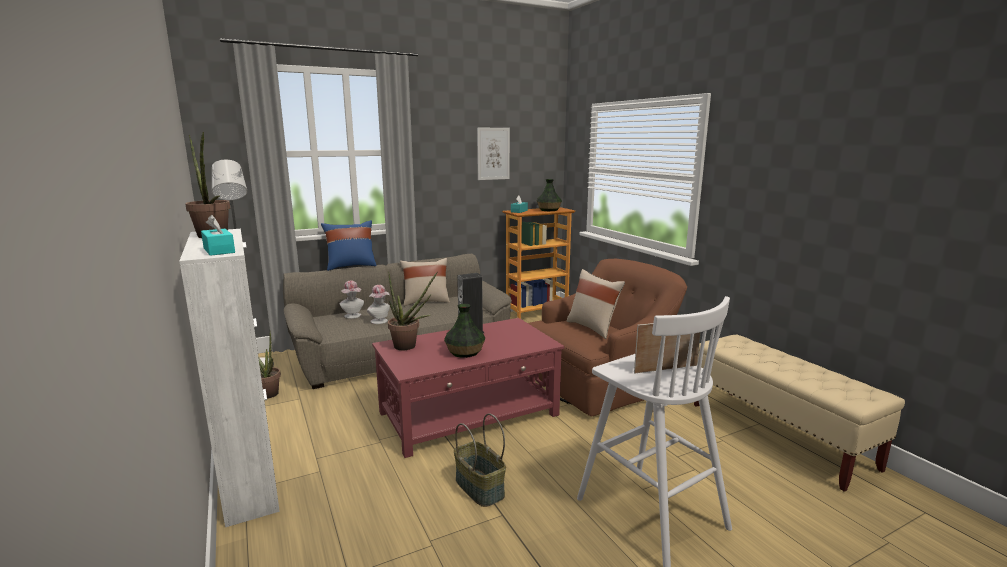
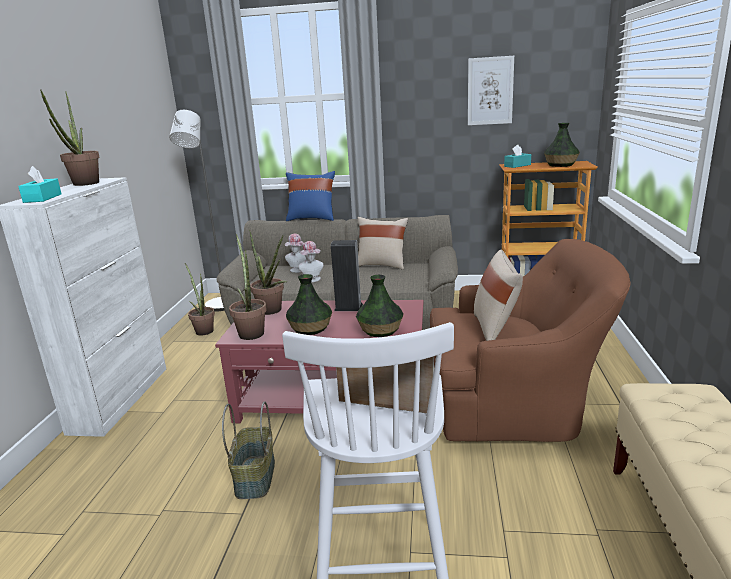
camera: 35 degrees right, 5 degrees up
none -> potted plant [229,234,267,340]
none -> vase [356,275,403,337]

